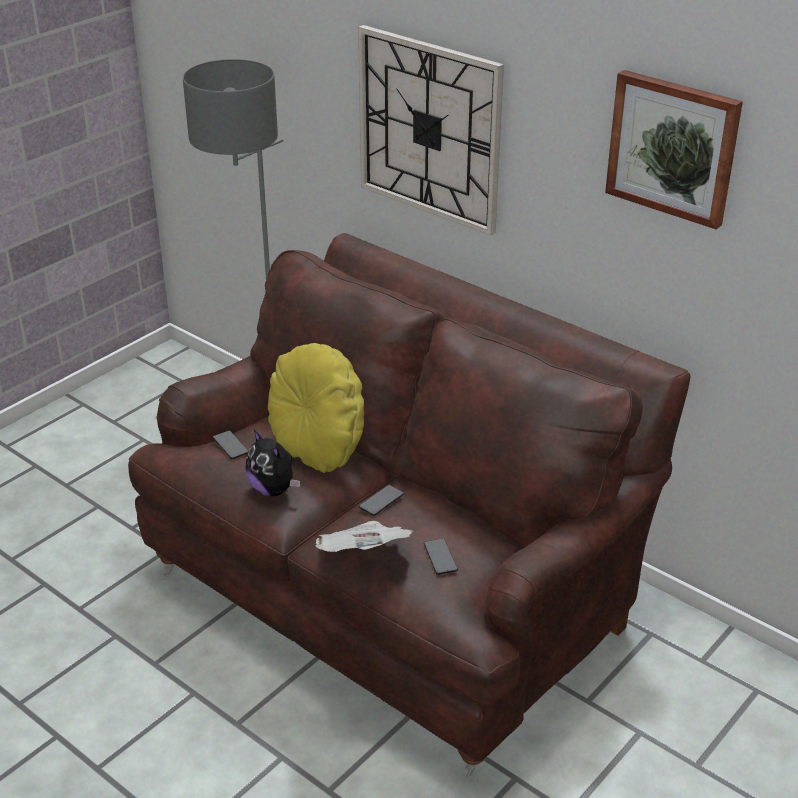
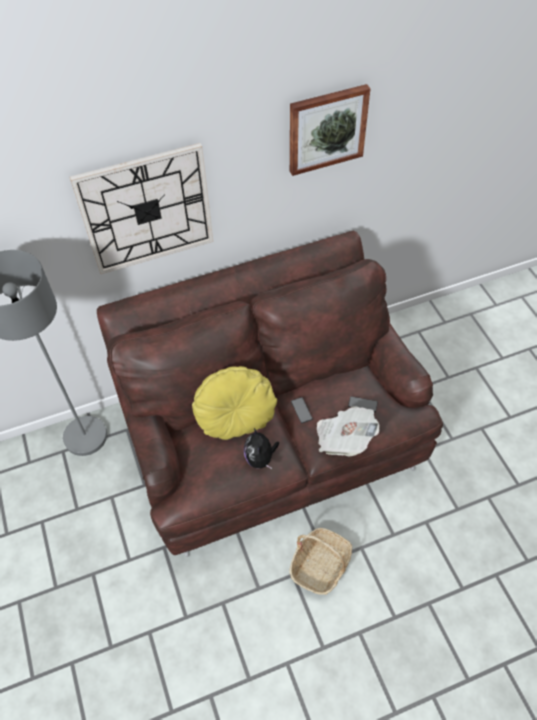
camera: 60 degrees left, 20 degrees up
phone [213,430,249,459] -> none
plush toy [246,430,300,496] -> plush toy turned 90 degrees clockwise [244,428,279,469]
none -> basket [289,528,352,595]

